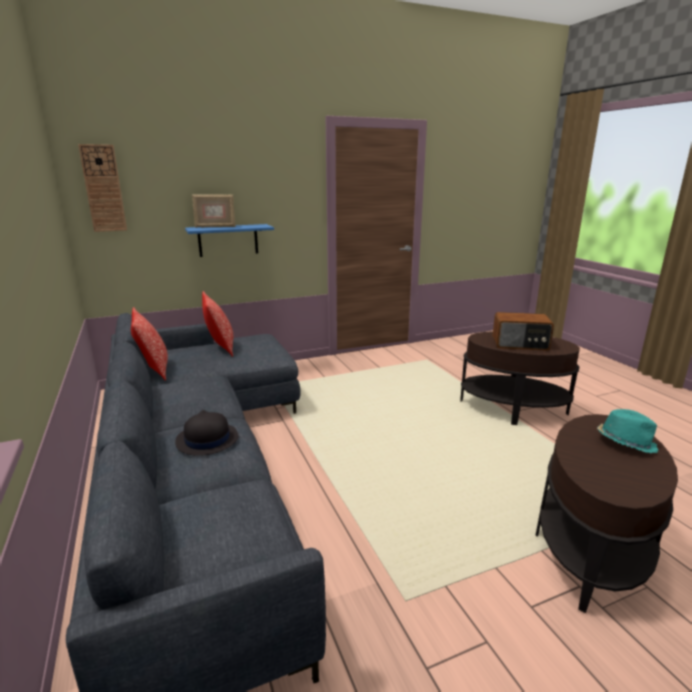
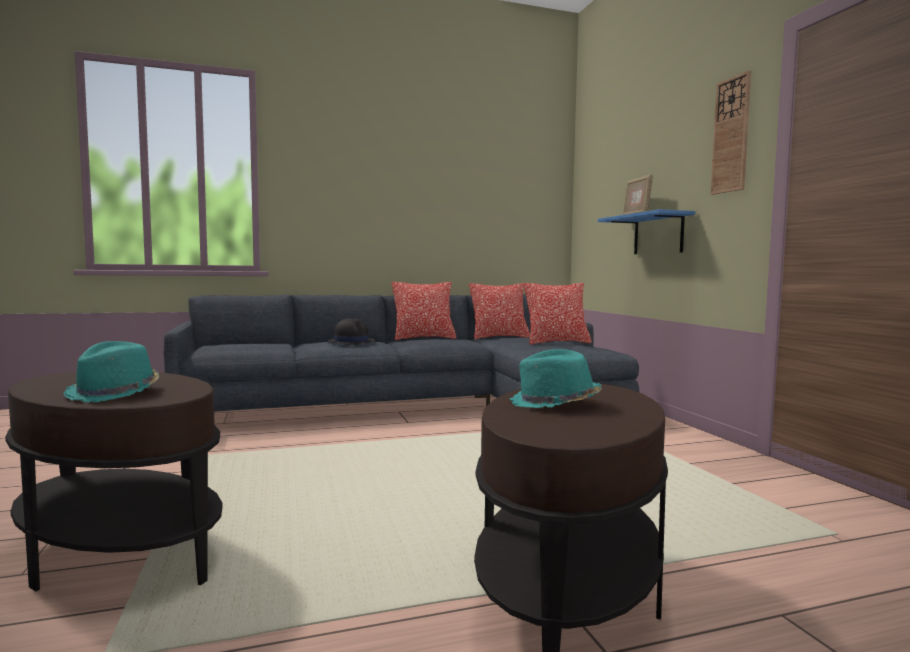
camera: 95 degrees right, 15 degrees down
wall clock [78,144,127,232] -> wall clock moved to [711,70,751,195]
radio [492,312,554,351] -> turquoise hat [509,349,601,408]
none -> pillow [392,282,456,340]

